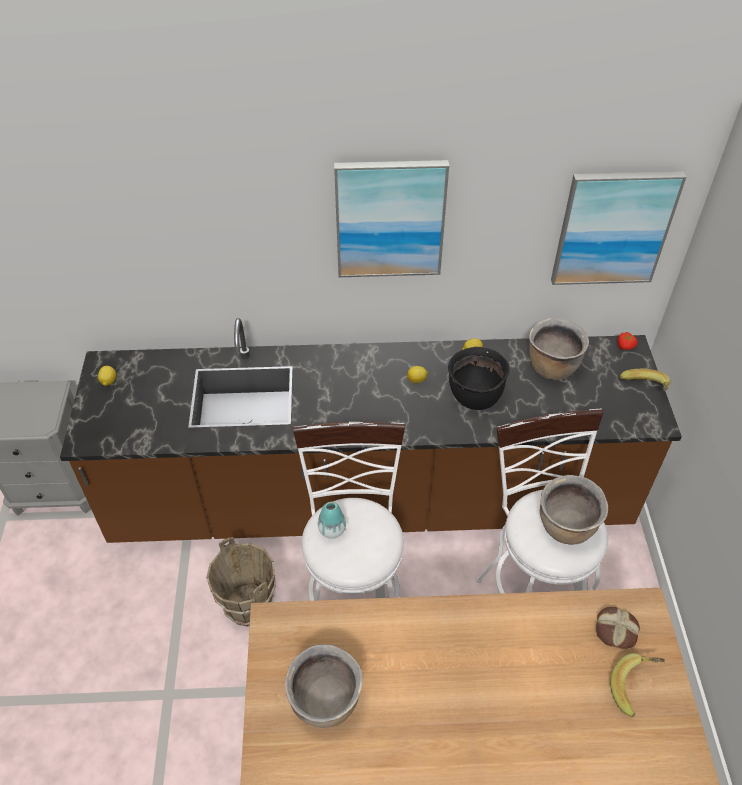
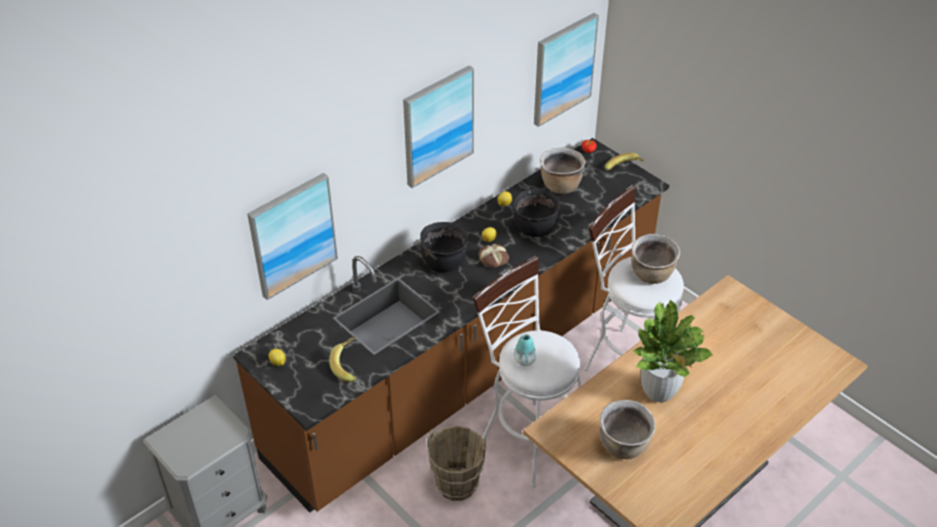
camera: 40 degrees left, 5 degrees down
bread [596,607,640,649] -> bread moved to [478,244,509,268]
banana [610,653,665,717] -> banana moved to [329,336,356,382]
none -> picture [247,173,338,300]
none -> black cooking pot [420,222,469,273]
none -> potted plant [633,299,713,402]

